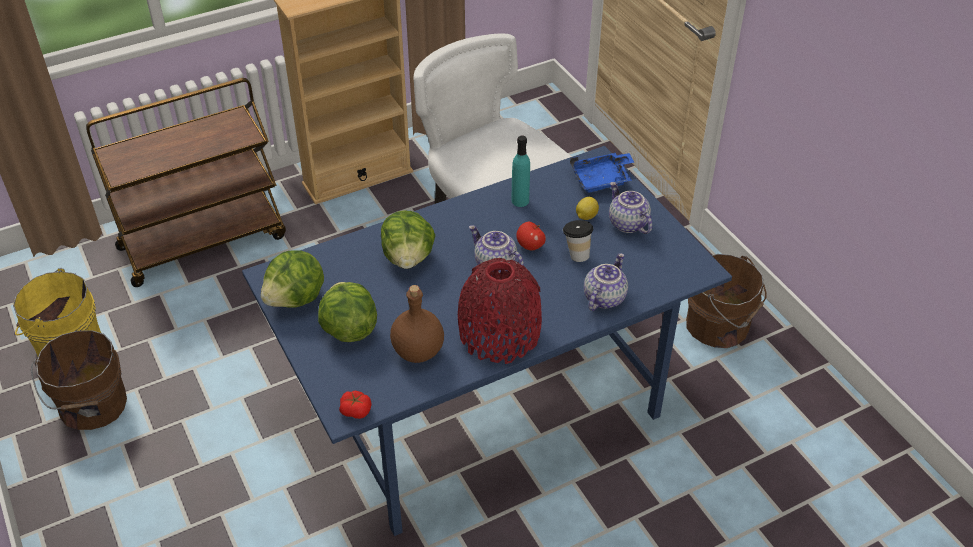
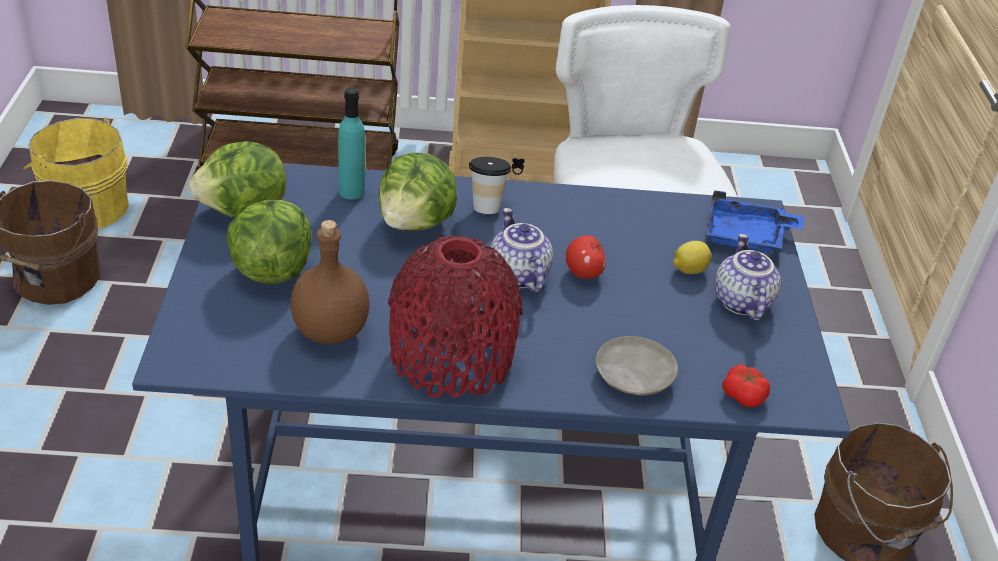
camera: 25 degrees right, 5 degrees down
tomato [339,391,372,419] -> tomato moved to [722,364,770,408]
turquoise bottle [512,135,530,207] -> turquoise bottle moved to [338,87,365,199]
cup [563,220,593,262] -> cup moved to [469,157,511,214]
teapot [584,253,628,311] -> beige plate [596,336,678,396]

